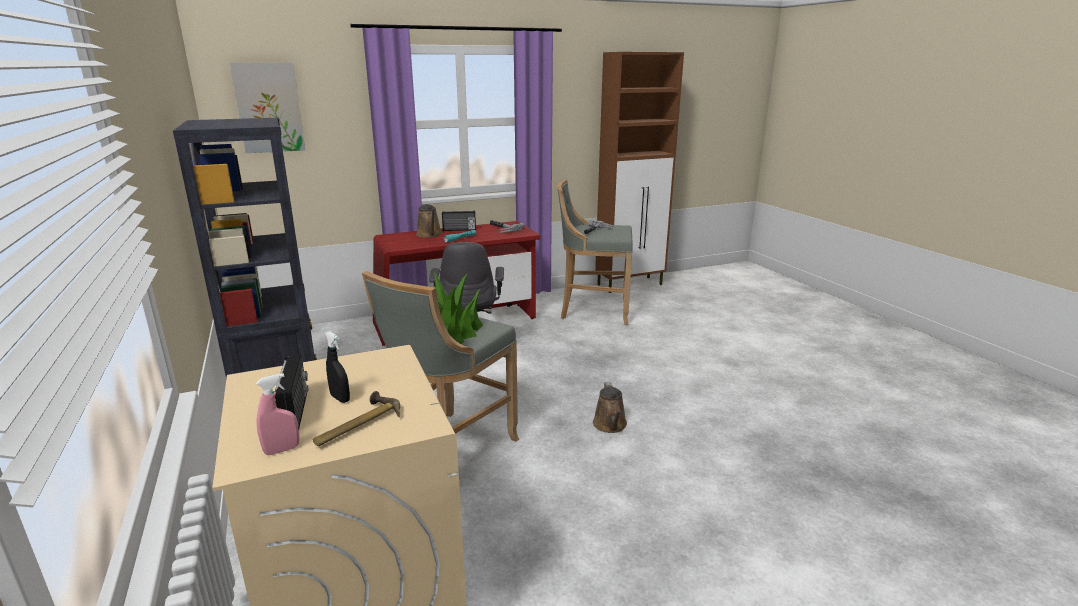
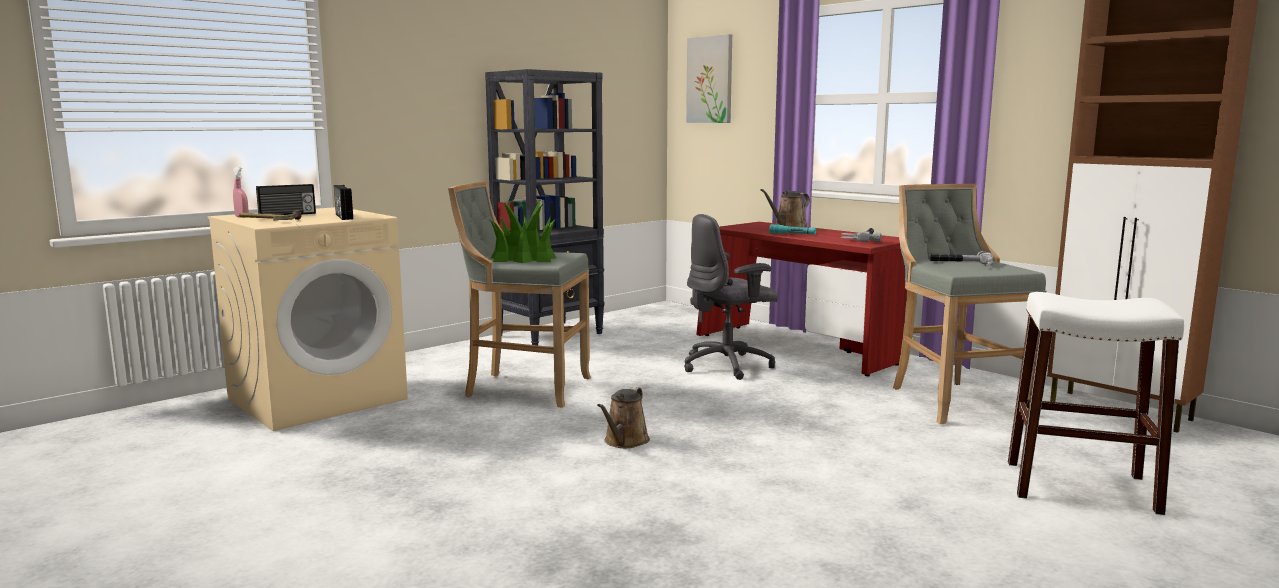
camera: 70 degrees right, 10 degrees down
black spray bottle [325,331,350,403] -> none
radio [442,211,476,231] -> radio moved to [334,185,353,220]
brown watering can [593,382,627,433] -> brown watering can turned 45 degrees counterclockwise [597,387,650,448]
none -> white stool [1008,292,1184,515]

